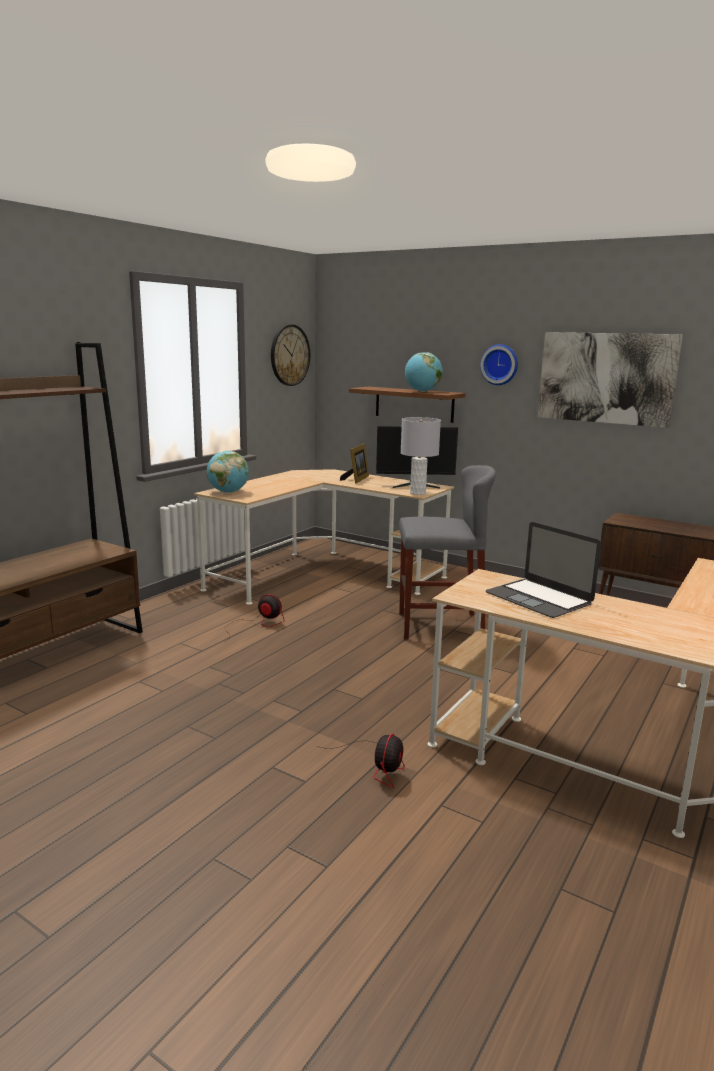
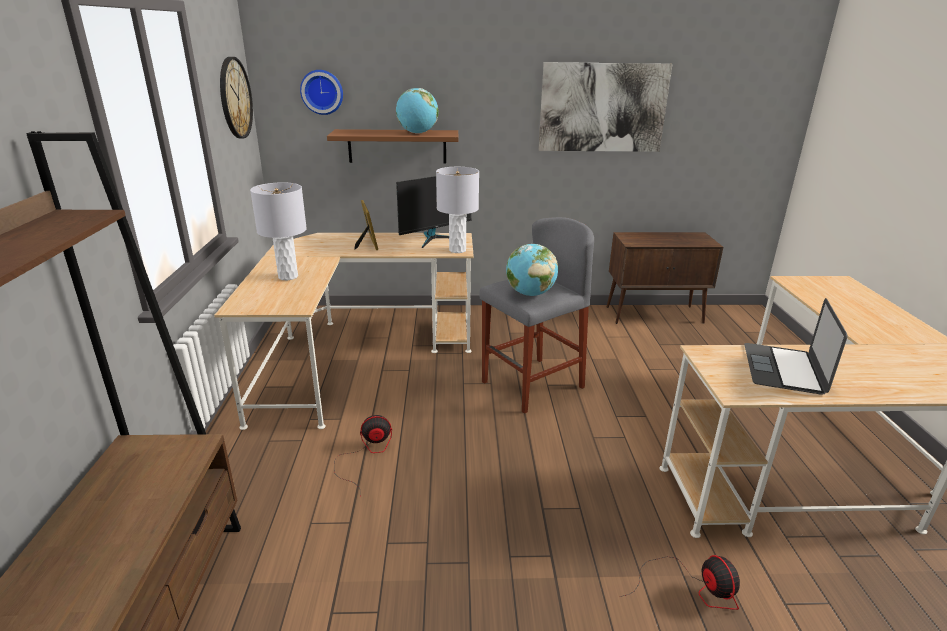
camera: 35 degrees left, 10 degrees up
globe [207,451,249,493] -> globe moved to [506,244,558,296]
wall clock [480,344,518,385] -> wall clock moved to [300,70,343,115]
laptop [486,522,601,618] -> laptop turned 90 degrees clockwise [744,298,848,395]
none -> grey table lamp [250,182,307,280]

